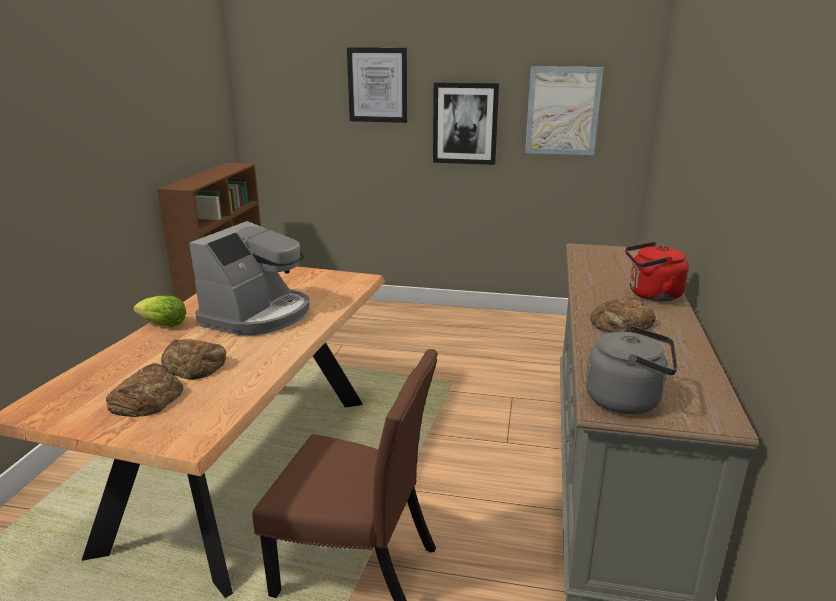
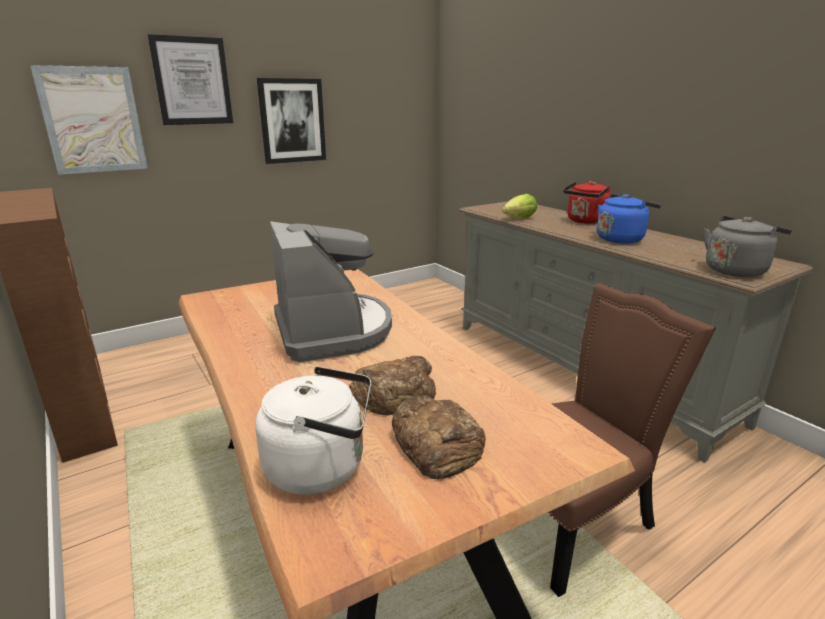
camera: 45 degrees left, 0 degrees up
lettuce [134,296,186,327] -> lettuce moved to [502,194,537,218]
picture [525,66,603,155] -> picture moved to [30,65,148,175]
bread [590,297,656,333] -> blue kettle [597,194,661,244]
none -> white kettle [255,366,371,495]

